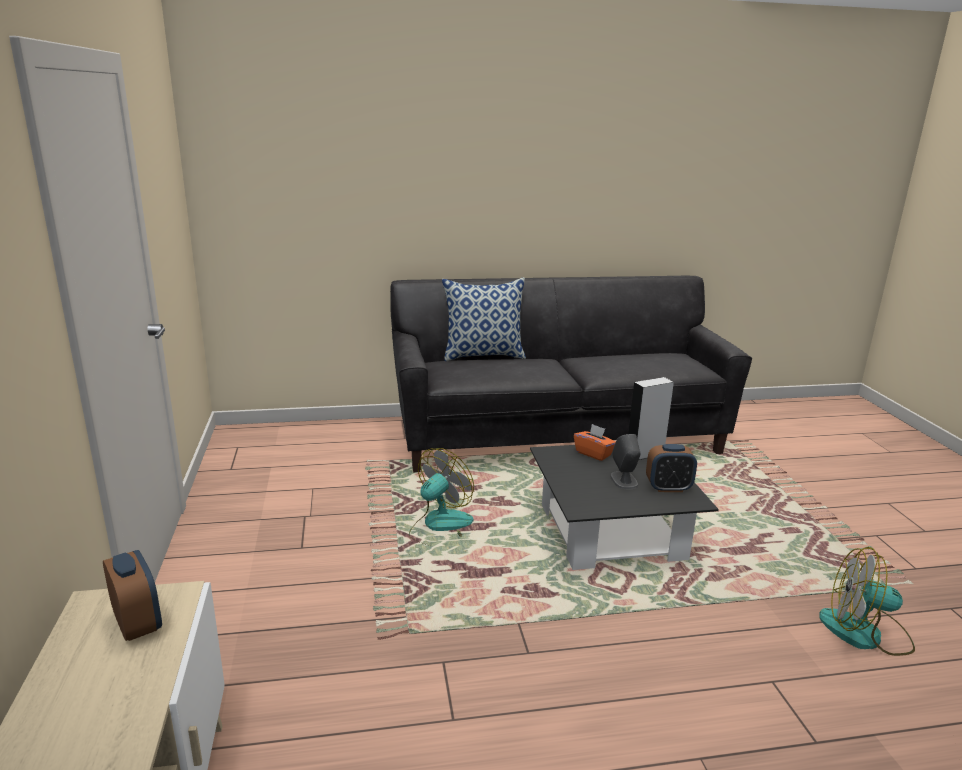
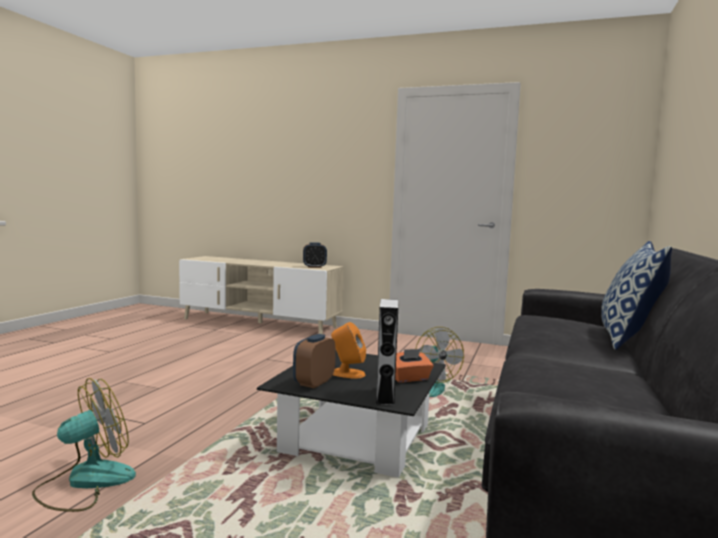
camera: 120 degrees right, 15 degrees down
grey speaker [610,434,640,490] -> orange speaker [331,322,366,379]

